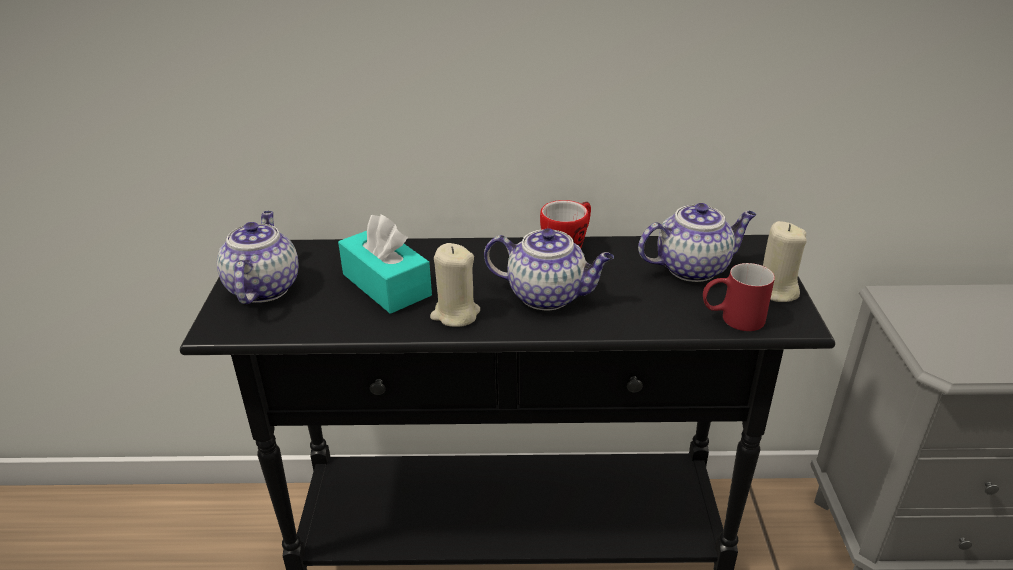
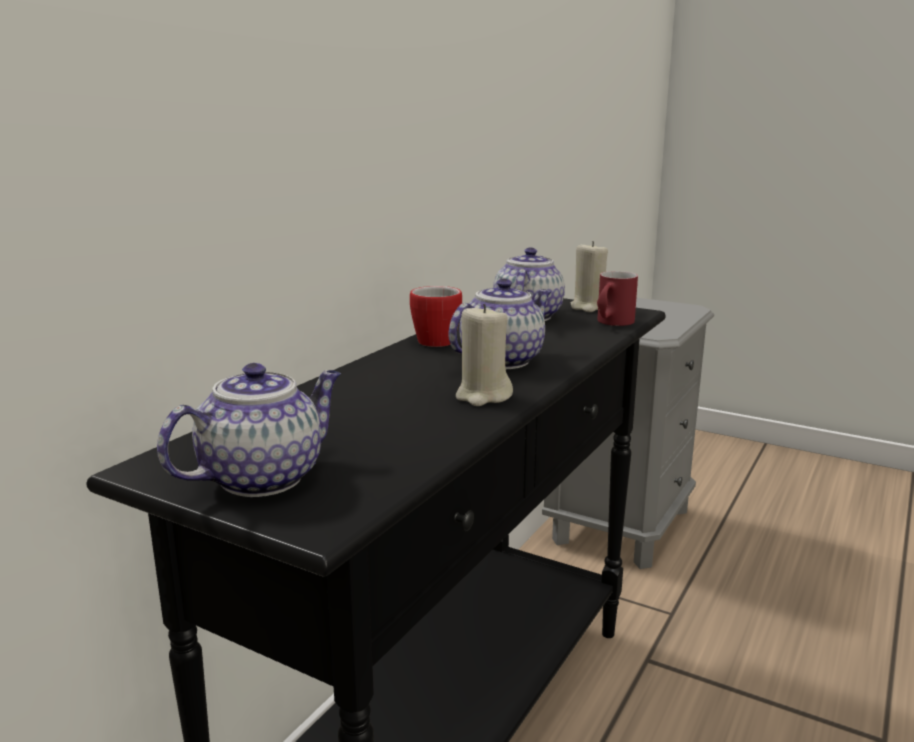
camera: 60 degrees left, 15 degrees down
teapot [217,211,298,304] -> teapot turned 105 degrees clockwise [157,363,341,497]
turquoise tissue box [338,214,432,314] -> none

